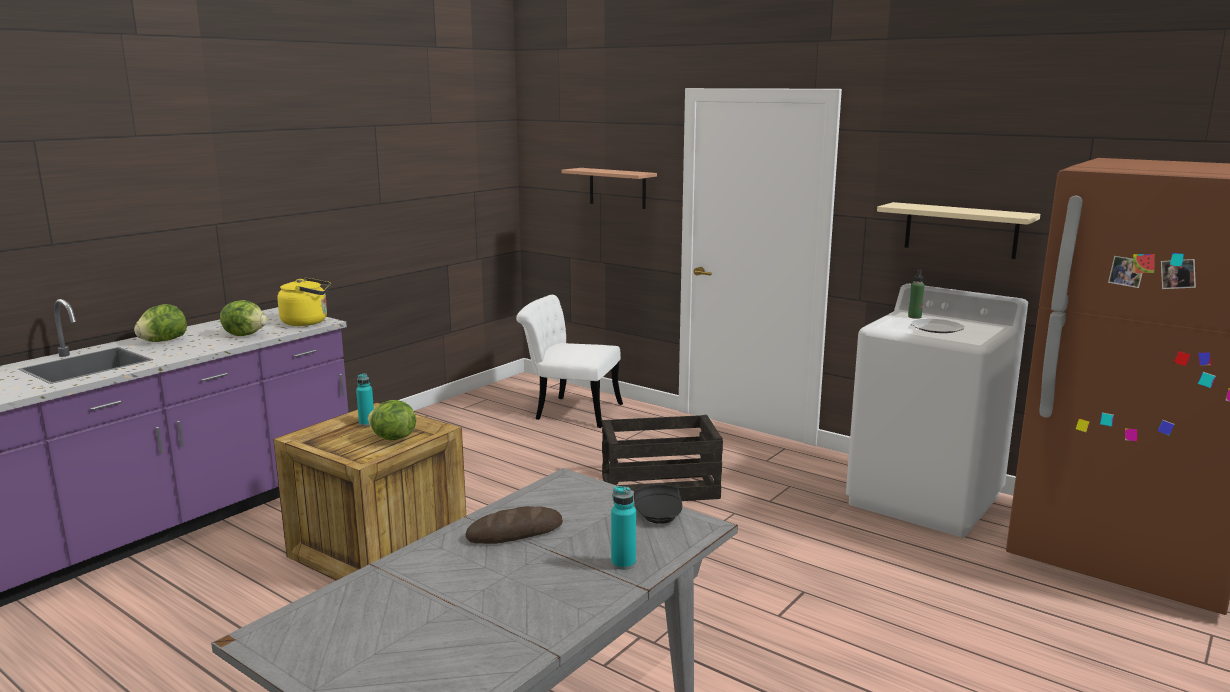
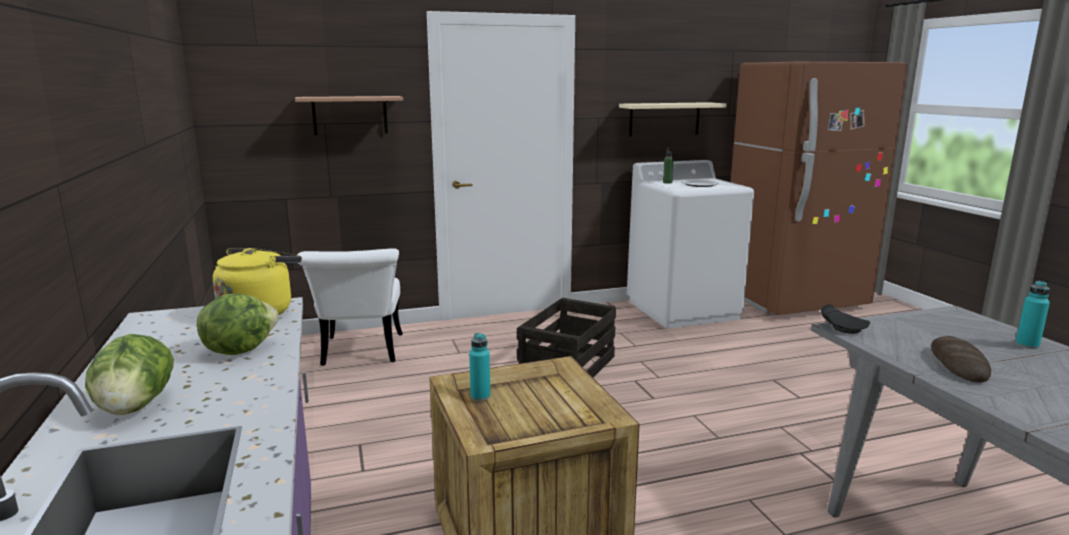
camera: 55 degrees left, 0 degrees up
lettuce [368,400,416,440] -> none
white chair [516,295,623,428] -> white chair turned 60 degrees counterclockwise [297,248,403,366]
black plate [634,485,682,524] -> black plate moved to [821,304,870,333]

